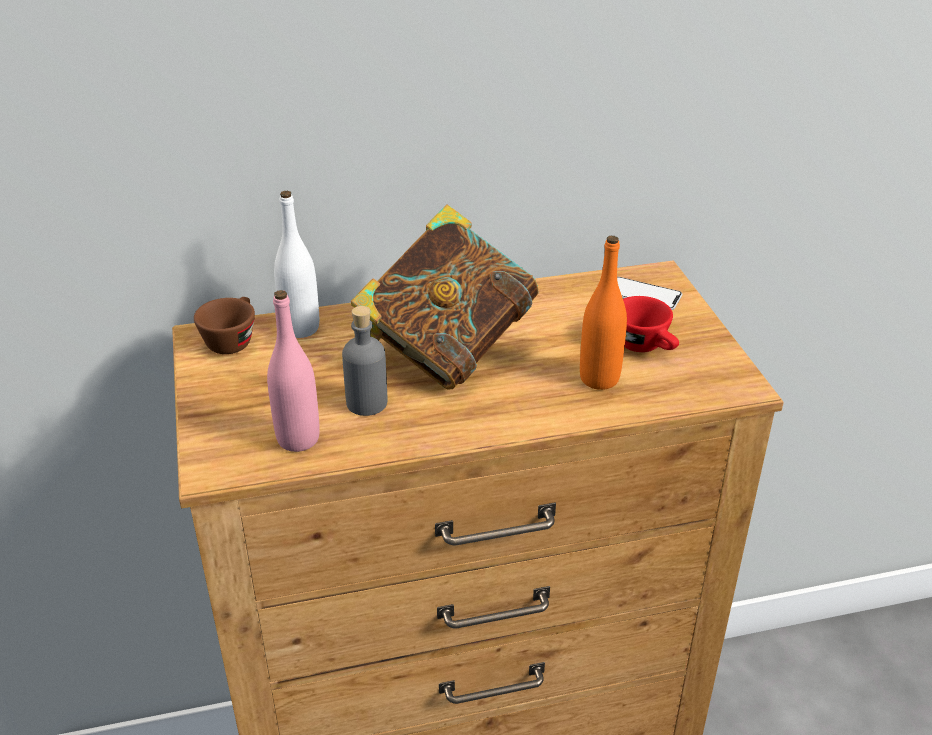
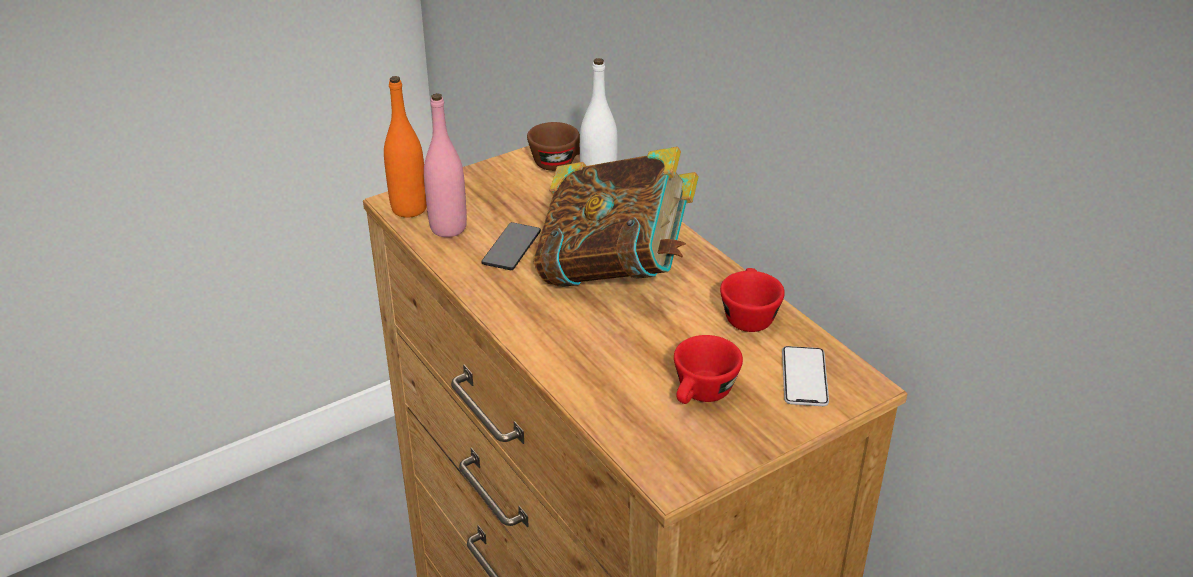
camera: 70 degrees right, 0 degrees up
grey bottle [342,306,387,416] -> phone [482,222,541,270]
orange bottle [580,236,627,390] -> orange bottle moved to [384,76,427,218]
none -> red cup [720,268,785,332]

